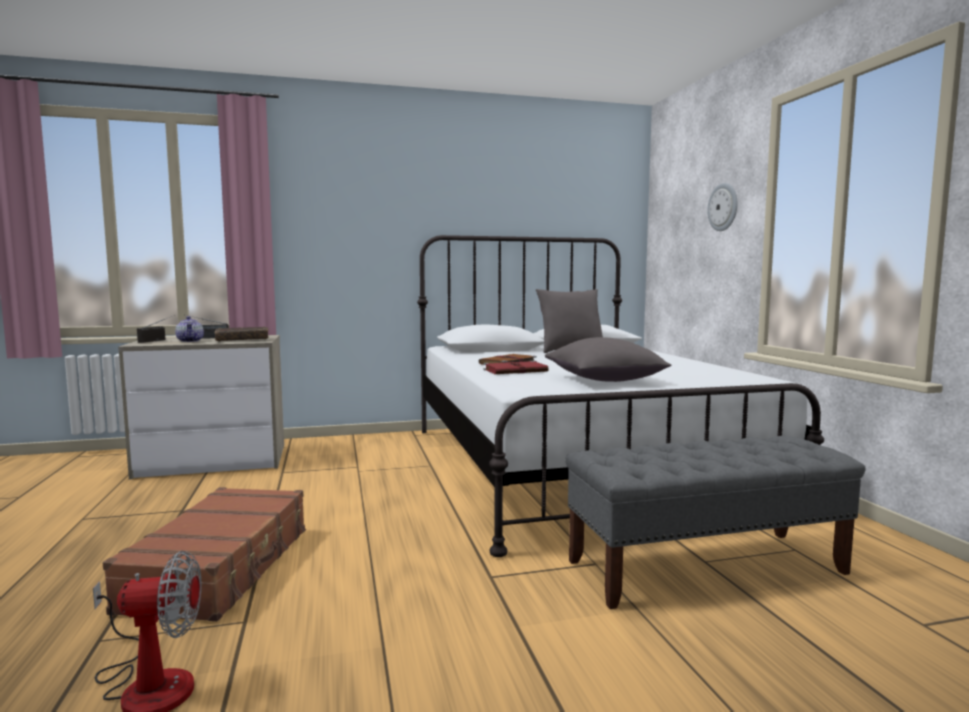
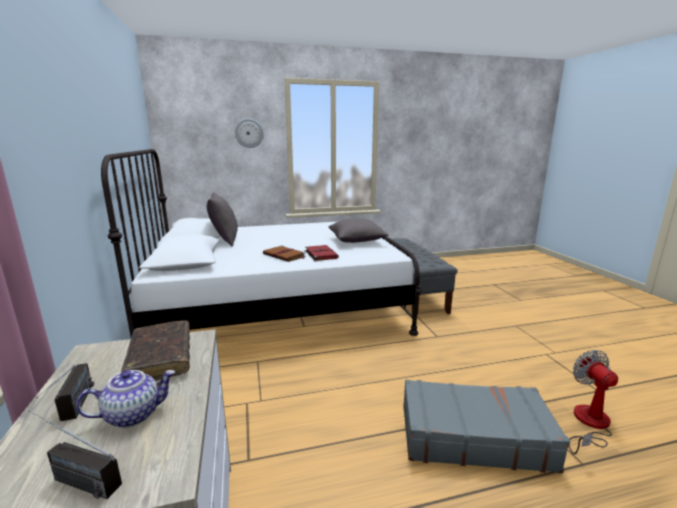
camera: 90 degrees left, 10 degrees up
brown suitcase [103,487,306,622] -> grey suitcase [403,380,570,473]

